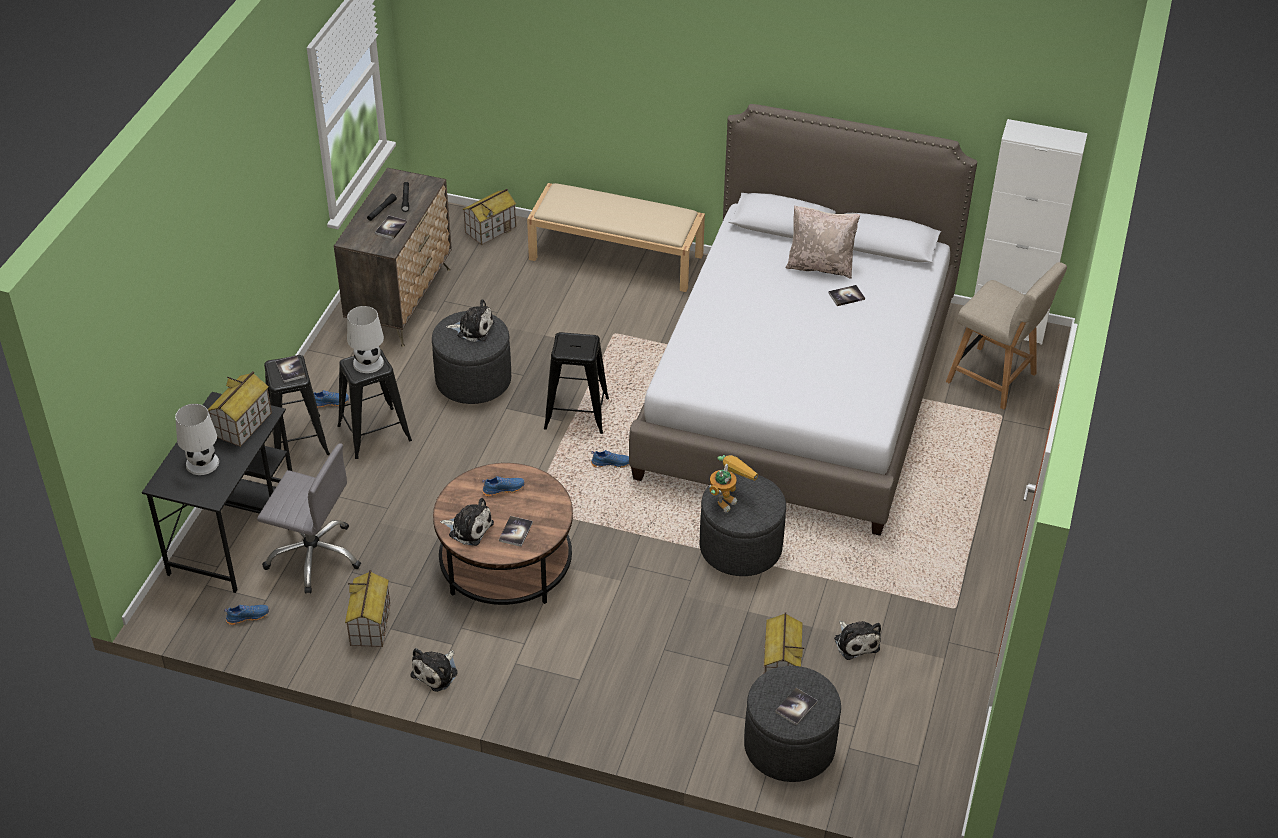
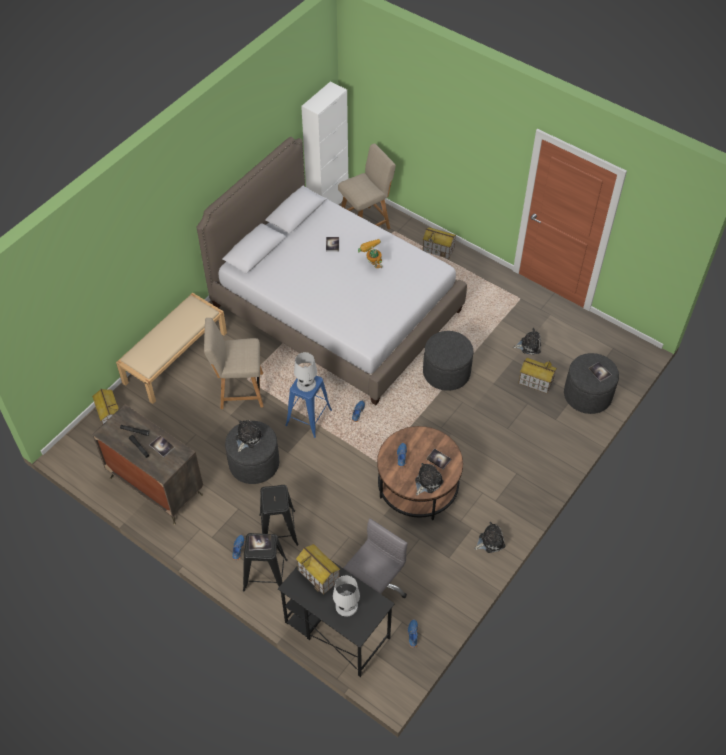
camera: 70 degrees left, 10 degrees up
toy house [345,570,390,647] -> toy house moved to [423,227,456,259]
white table lamp [347,306,384,373] -> white table lamp moved to [294,352,317,392]
plush toy [411,648,458,692] -> plush toy turned 75 degrees counterclockwise [474,522,506,553]
black stool [544,332,609,434] -> blue stool [285,376,332,438]
toy robot [709,455,758,513] -> toy robot moved to [358,239,382,268]
beige pillow [785,205,860,279] -> none
none -> beige chair [204,318,263,409]

